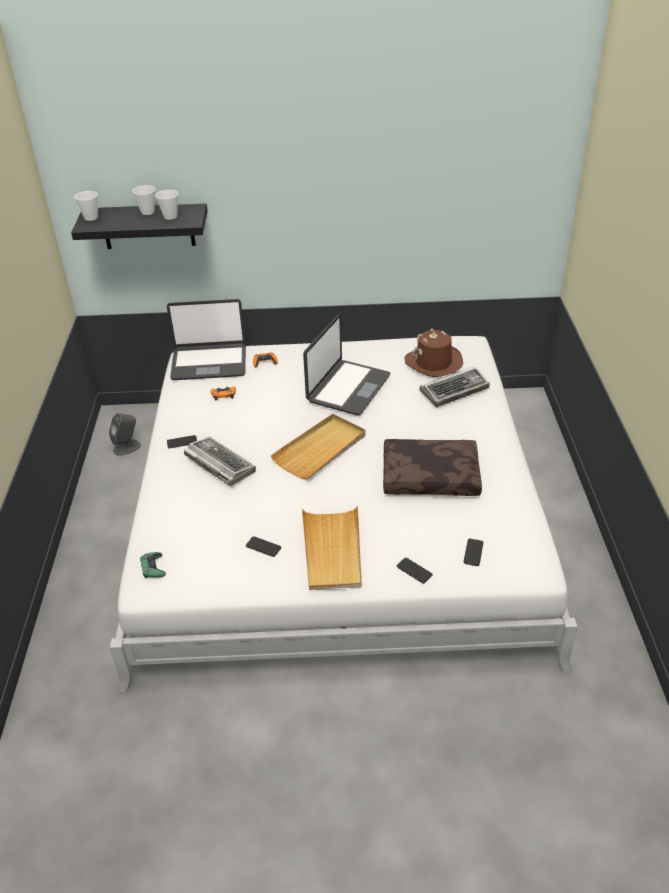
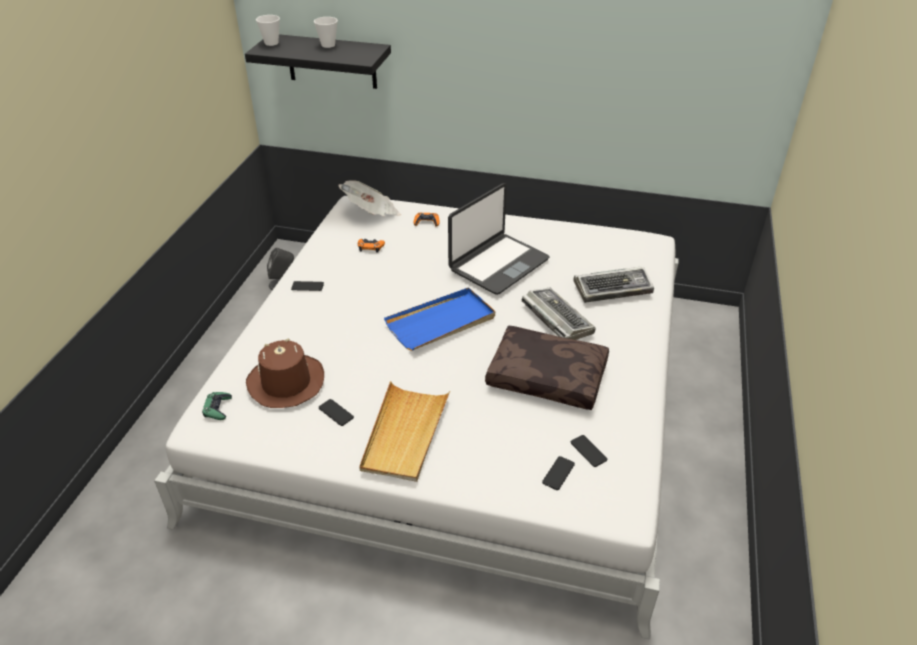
camera: 15 degrees right, 0 degrees up
cup [155,190,178,220] -> none
laptop [167,299,246,380] -> newspaper [338,180,401,216]
keyboard [184,437,256,486] -> keyboard moved to [522,288,596,340]
beige tray [270,414,366,479] -> blue tray [384,287,495,351]
phone [397,558,433,584] -> phone moved to [571,435,607,467]
brown hat [404,329,463,377] -> brown hat moved to [246,338,324,408]

